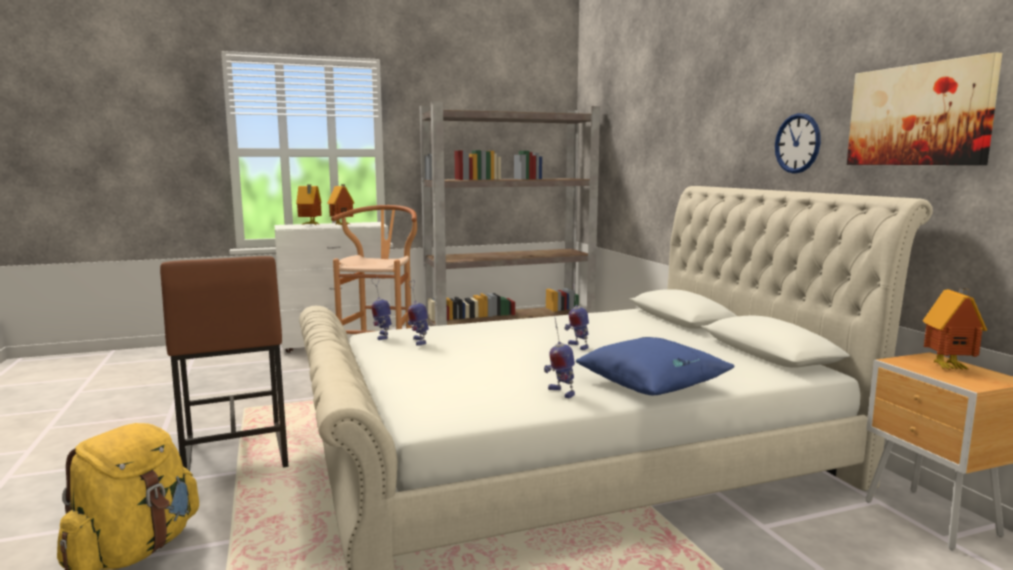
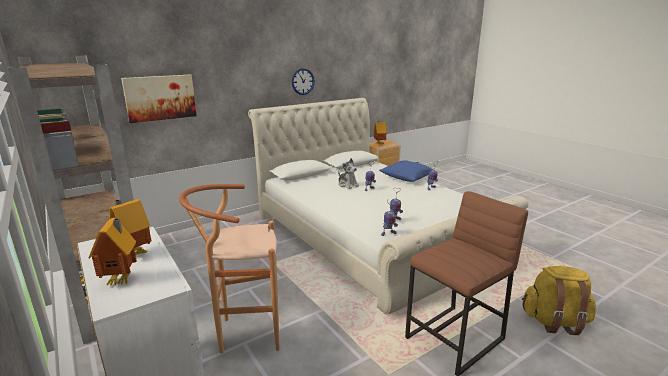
camera: 105 degrees left, 10 degrees up
picture [847,52,1002,165] -> picture moved to [121,74,197,123]
none -> plush toy [338,158,359,189]

